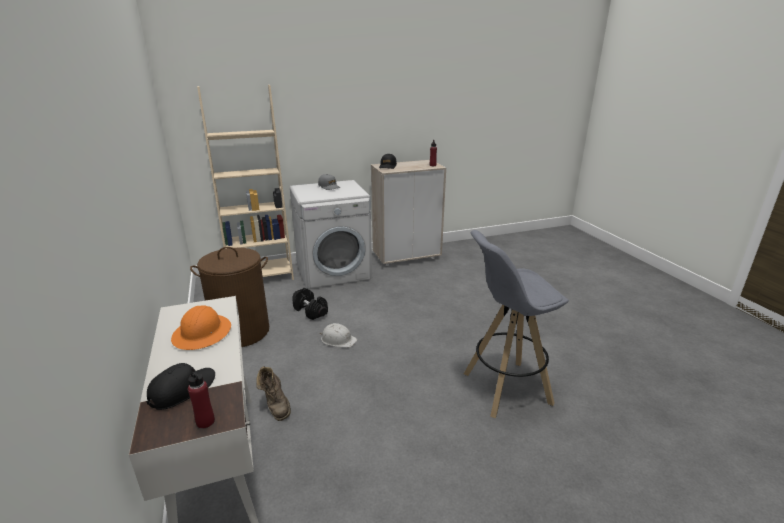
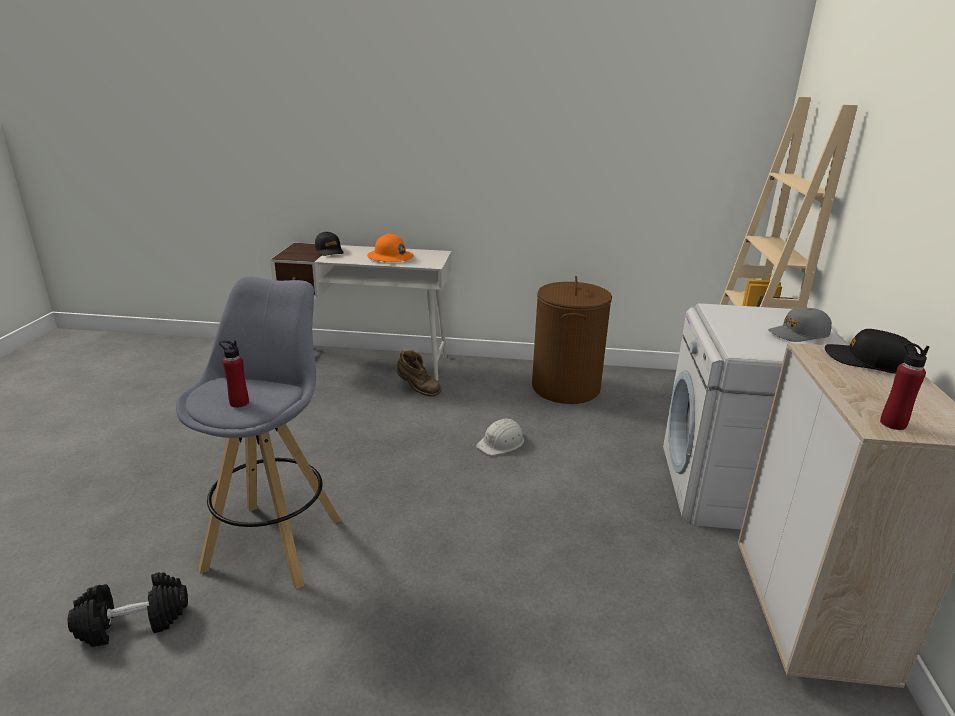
camera: 115 degrees right, 0 degrees up
red bottle [188,367,215,428] -> red bottle moved to [219,340,249,408]
brown boot [256,366,291,421] -> brown boot turned 150 degrees counterclockwise [397,350,442,396]
black dumbbell [292,288,328,320] -> black dumbbell moved to [68,572,188,647]

